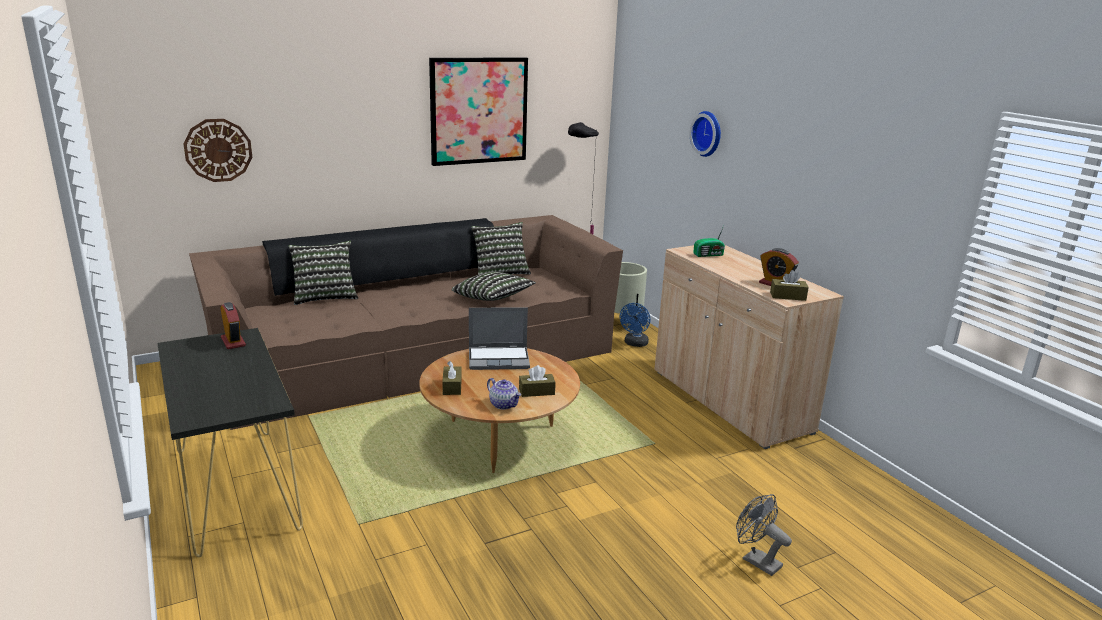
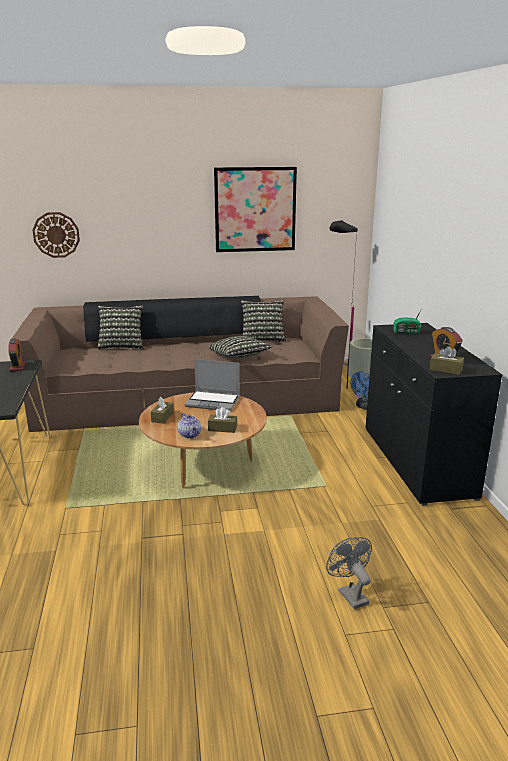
camera: 20 degrees right, 0 degrees up
beige cabinet [654,245,844,449] -> black cabinet [365,323,502,506]
wall clock [690,111,721,157] -> none

